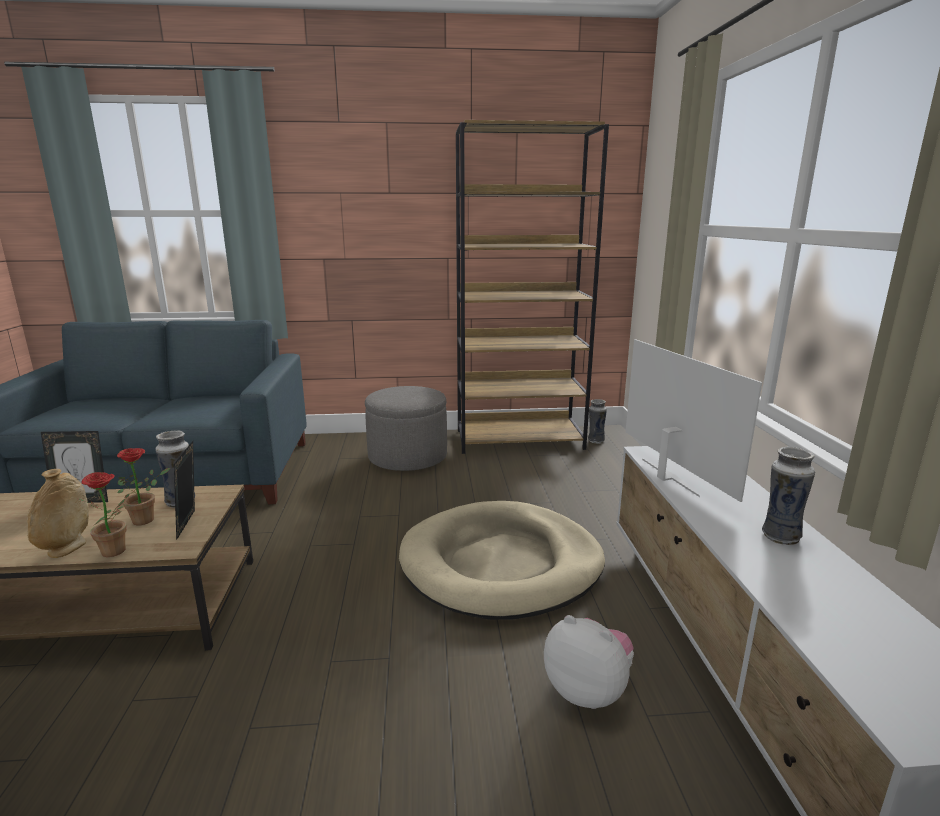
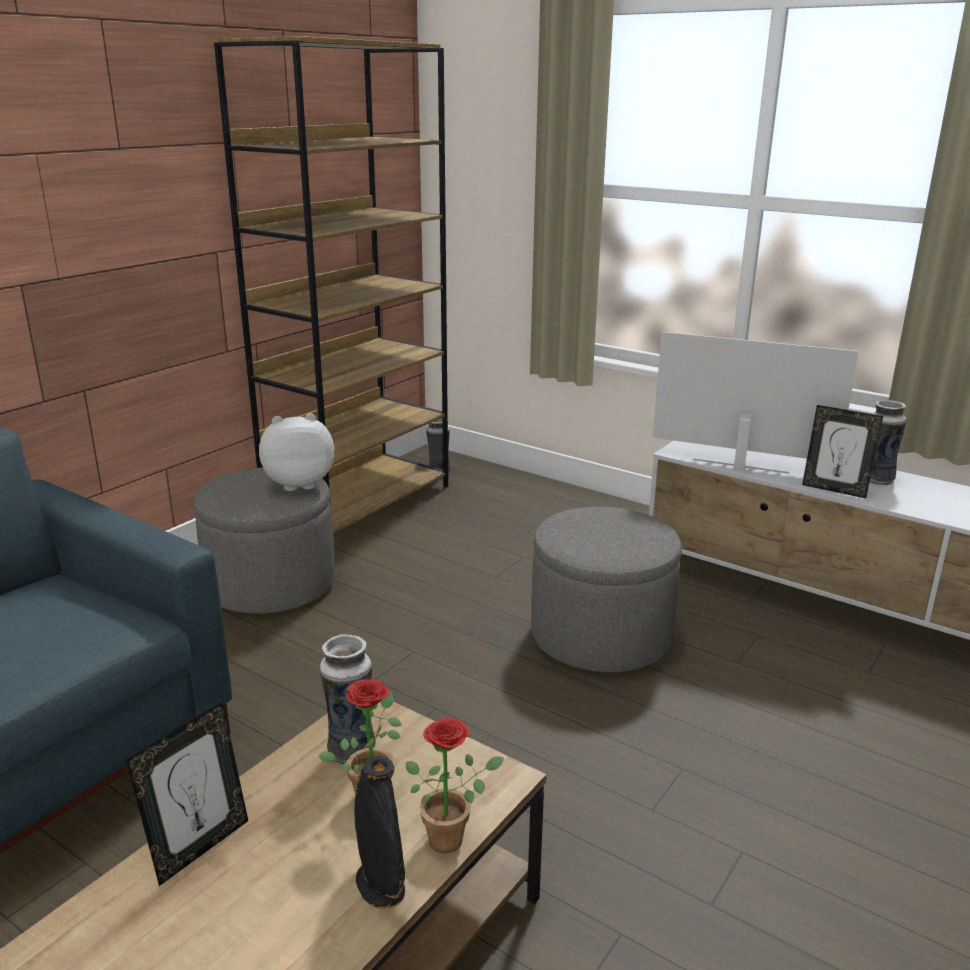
camera: 50 degrees left, 5 degrees up
beige vase [27,469,89,558] -> black vase [354,756,405,909]
picture frame [174,441,195,540] -> picture frame moved to [802,405,883,498]
beige dog bed [399,501,605,620] -> grey ottoman [531,507,682,672]
plush toy [544,615,634,709] -> plush toy moved to [259,413,334,491]

